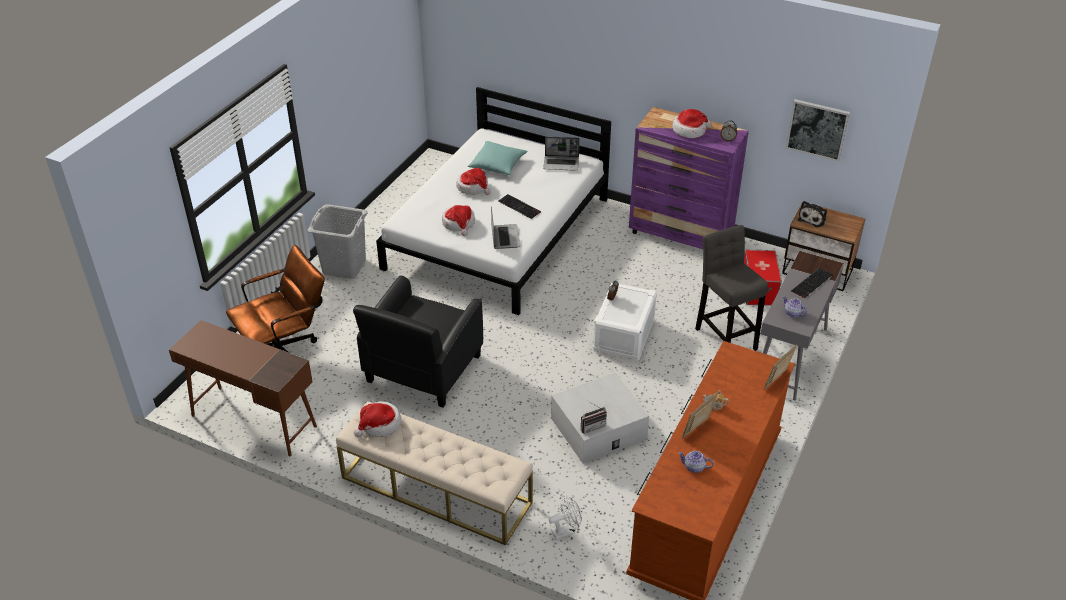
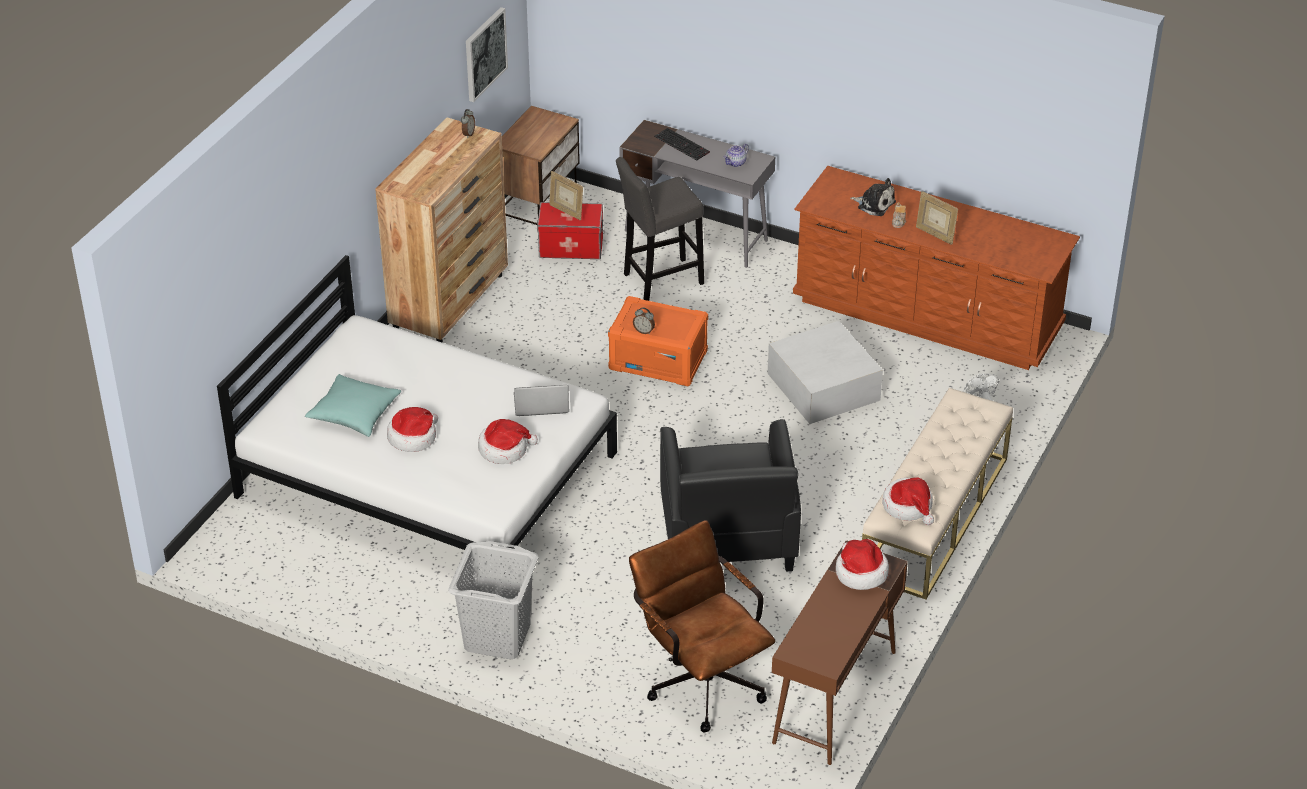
camera: 90 degrees left, 0 degrees up
black armchair [353,275,483,408] -> black armchair turned 60 degrees clockwise [660,419,801,571]
keyboard [498,194,541,219] -> none
laptop [543,136,580,171] -> none
radio [581,401,607,434] -> none
white storage box [593,283,657,361] -> orange storage box [608,296,708,386]
purple dresser [629,107,749,249] -> brown dresser [375,118,508,343]
hat [672,109,712,138] -> hat moved to [836,539,889,590]
teapot [678,451,714,473] -> none
picture frame [764,345,797,390] -> picture frame moved to [549,171,583,220]
plush toy [798,201,827,227] -> plush toy moved to [850,178,896,216]

